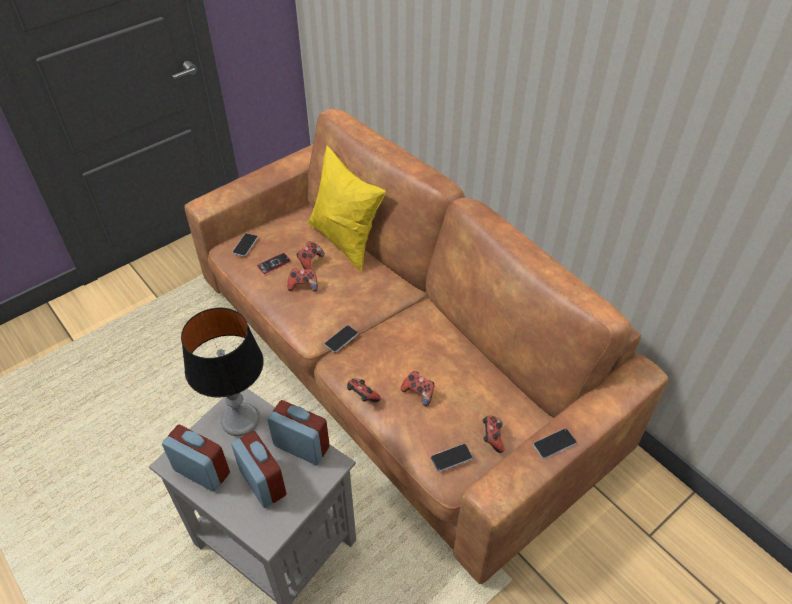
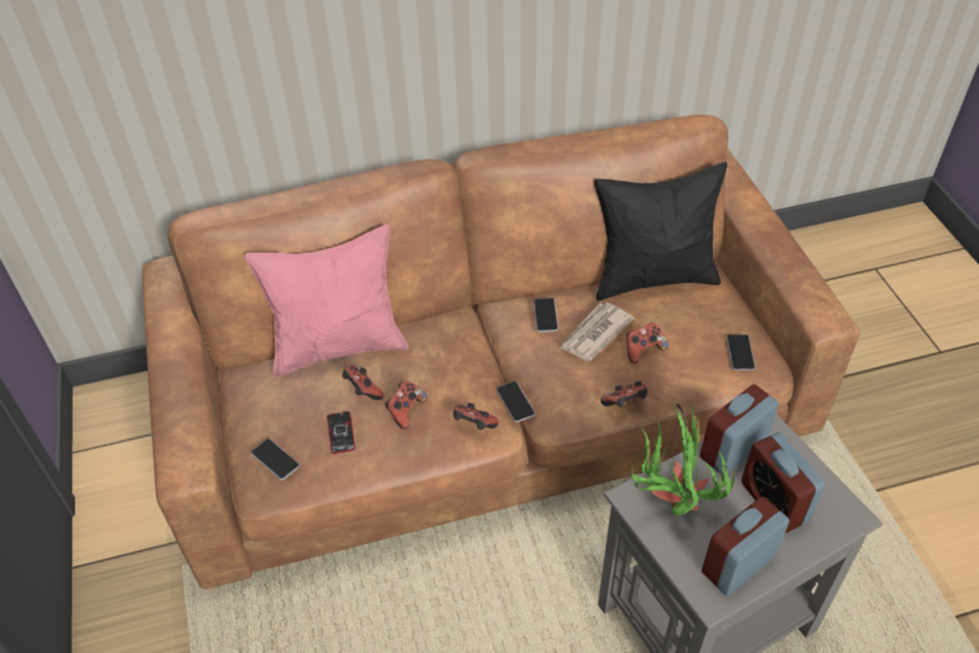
camera: 65 degrees left, 0 degrees up
table lamp [181,308,264,436] -> potted plant [632,402,735,516]
alarm clock [231,431,286,508] -> alarm clock turned 105 degrees counterclockwise [741,432,825,533]
yellow pillow [308,145,386,272] -> pink pillow [245,224,409,378]
game controller [482,416,505,453] -> game controller moved to [453,403,499,430]
phone [533,428,577,459] -> phone moved to [533,298,558,332]
none -> newspaper [559,302,634,361]
none -> black pillow [595,162,727,301]

